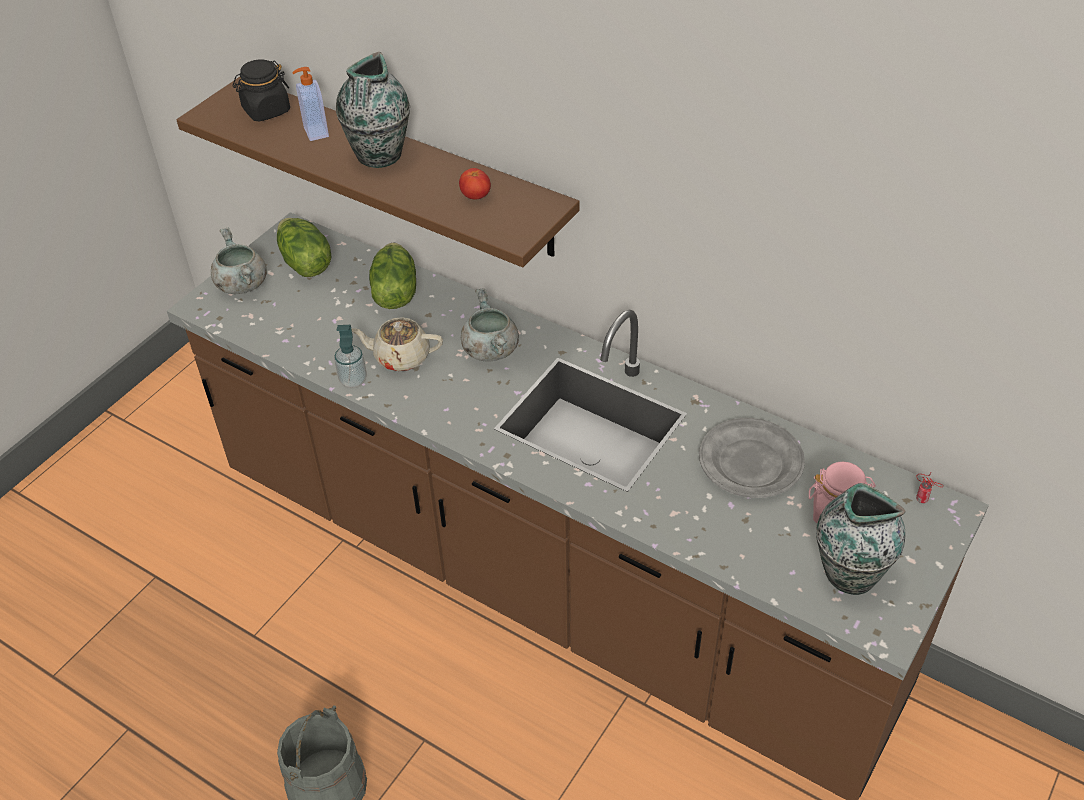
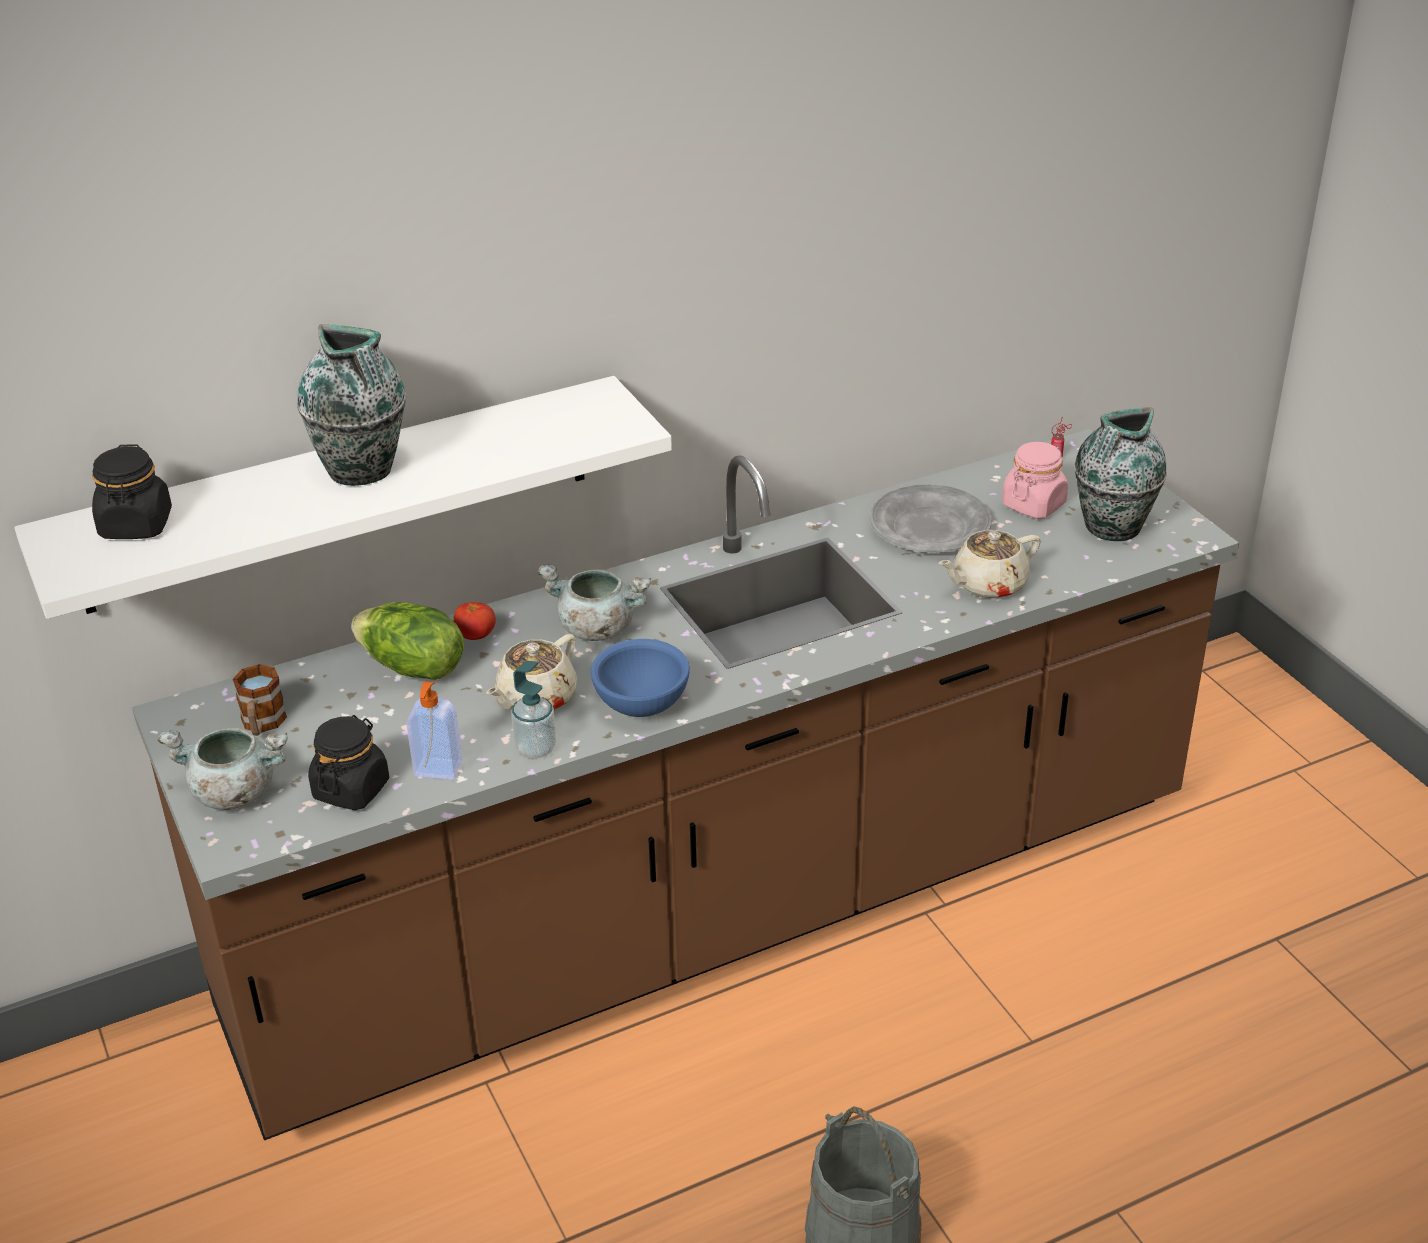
camera: 60 degrees left, 10 degrees down
brown shelf [177,77,580,267] -> white shelf [14,376,672,619]
lettuce [277,218,332,277] -> mug [233,664,287,736]
soap dispenser [292,67,329,141] -> soap dispenser moved to [407,681,462,780]
tomato [459,168,491,199] -> tomato moved to [454,602,496,640]
none -> black jar [308,715,389,810]
none -> blue bowl [591,639,690,717]
none -> beige teapot [939,530,1041,599]

